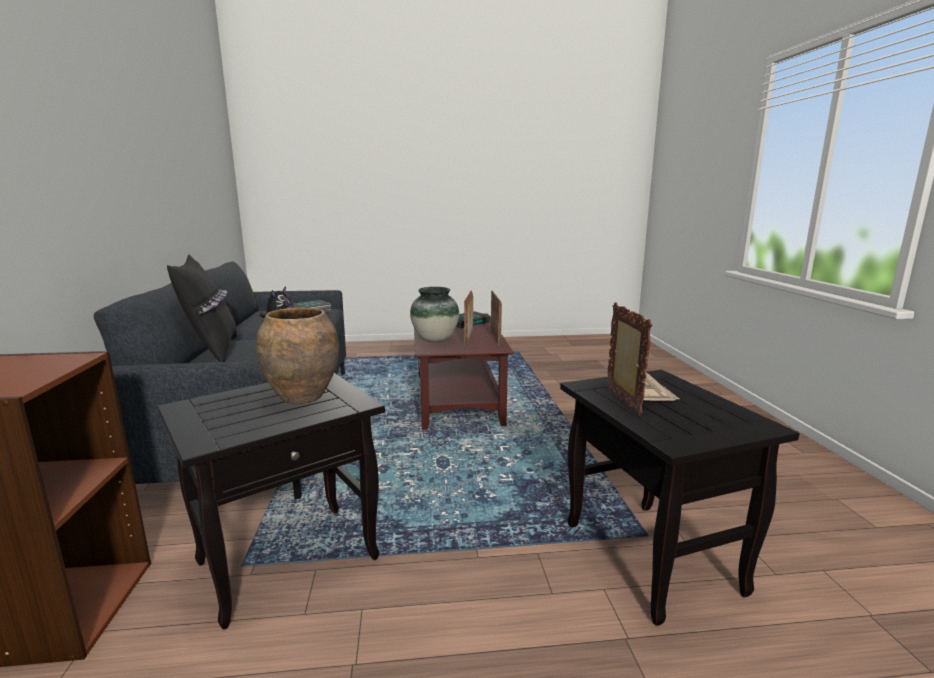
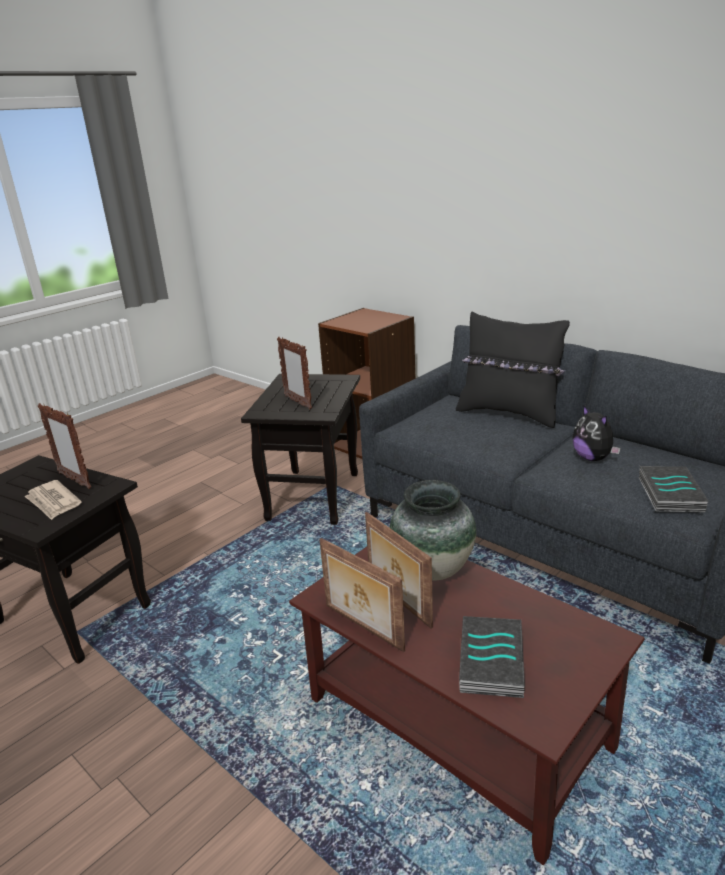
camera: 140 degrees right, 10 degrees up
brown vase [256,308,339,404] -> picture frame [277,337,312,409]

